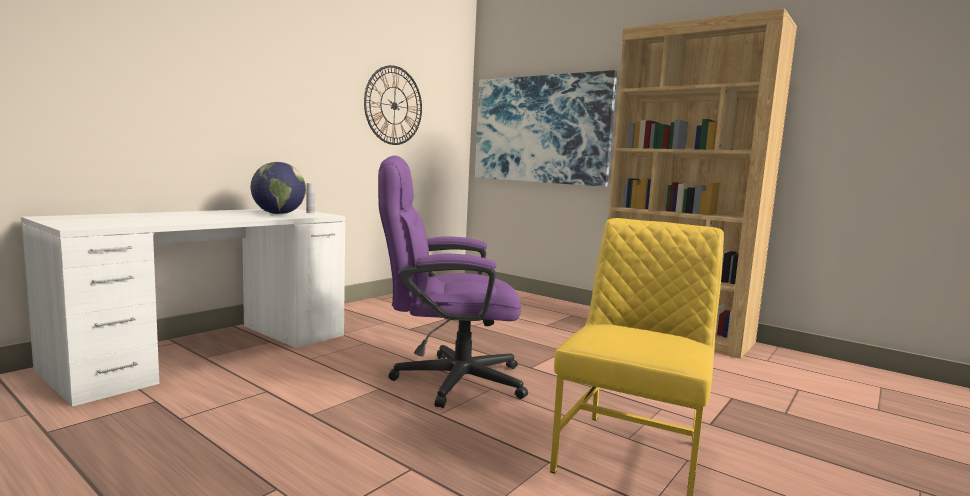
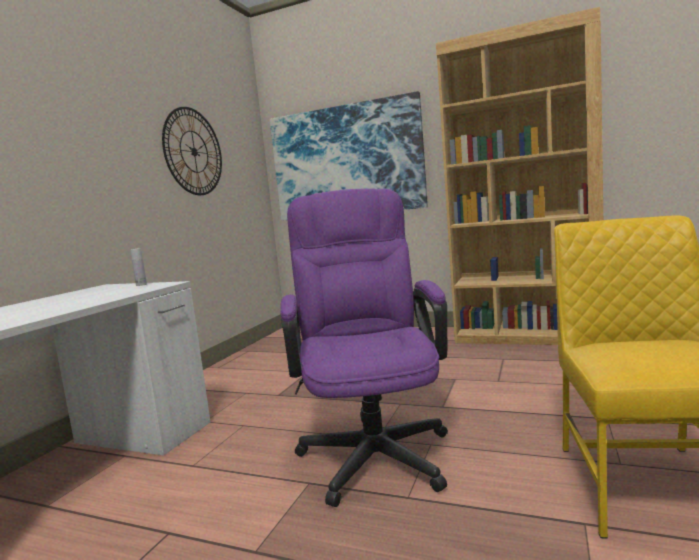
camera: 15 degrees left, 0 degrees up
globe [250,162,306,214] -> none
purple office chair [378,155,528,408] -> purple office chair turned 105 degrees clockwise [280,188,448,507]

